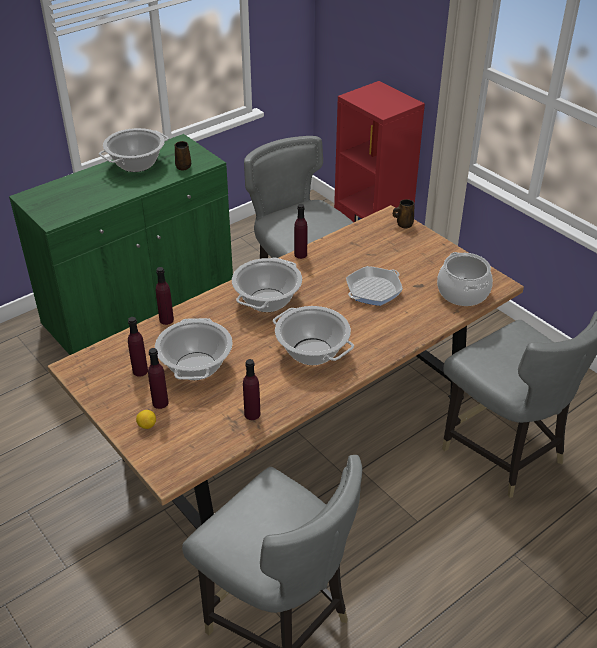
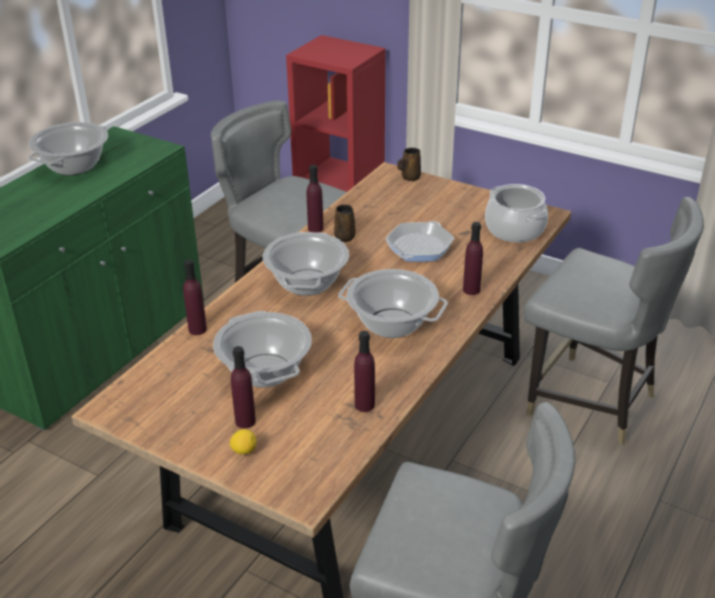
camera: 20 degrees left, 5 degrees down
purple bottle [128,317,148,377] -> purple bottle moved to [463,222,483,295]
brown mug [175,141,191,171] -> brown mug moved to [334,204,356,242]

